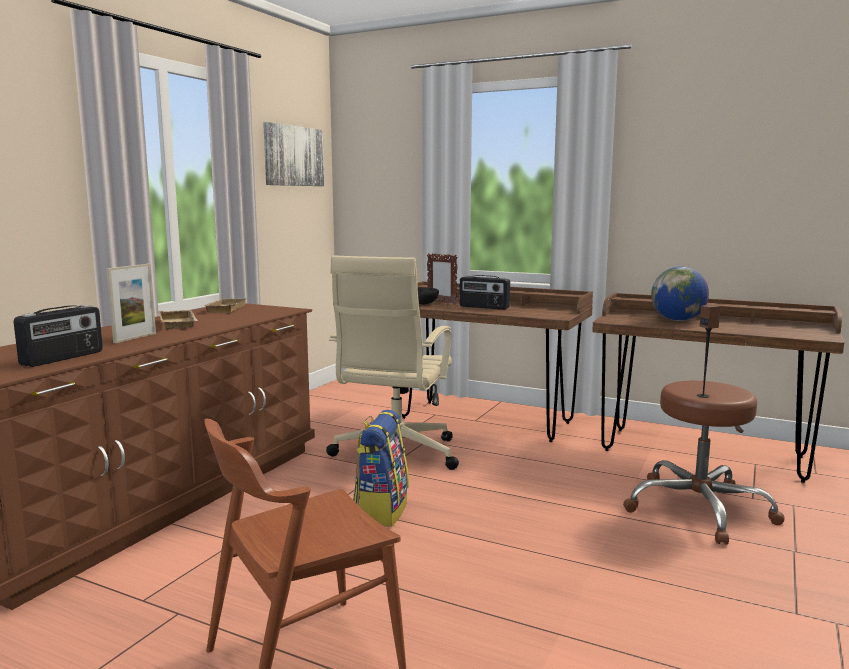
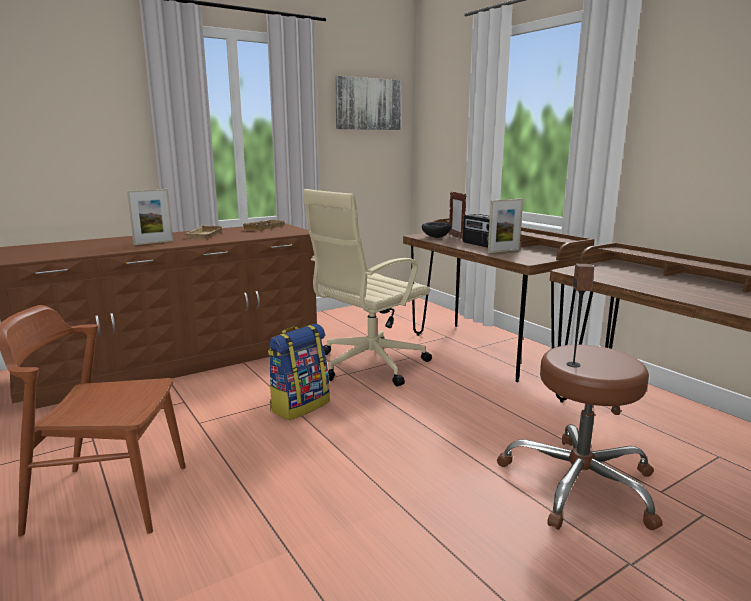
camera: 30 degrees right, 5 degrees up
radio [14,305,103,367] -> none
globe [651,267,709,321] -> none
none -> picture frame [488,199,523,253]

